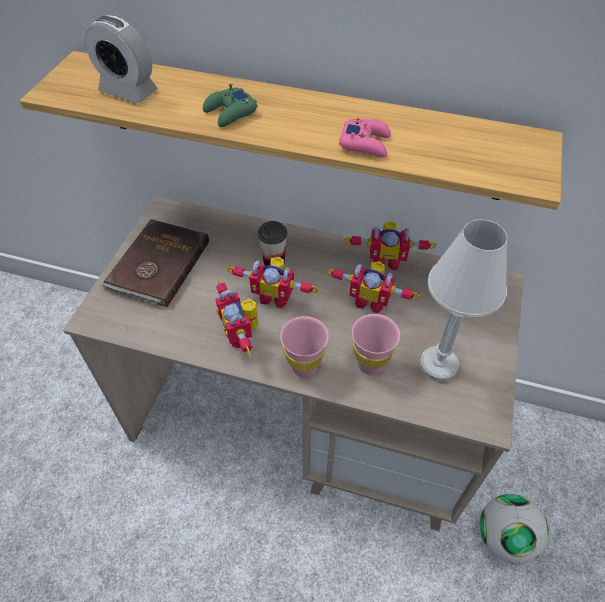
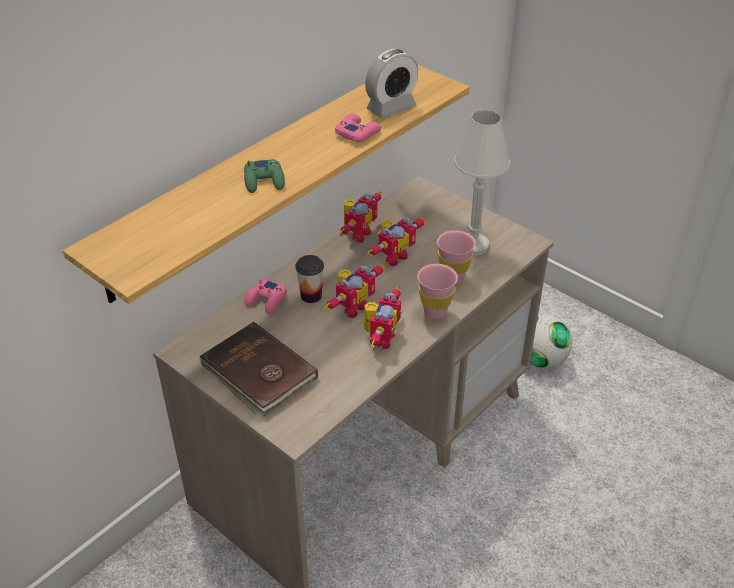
camera: 65 degrees left, 10 degrees down
alarm clock [85,15,158,104] -> alarm clock moved to [365,49,418,119]
toy robot [216,279,258,357] -> toy robot turned 75 degrees counterclockwise [364,287,401,349]
none -> pink game controller [244,279,287,314]

